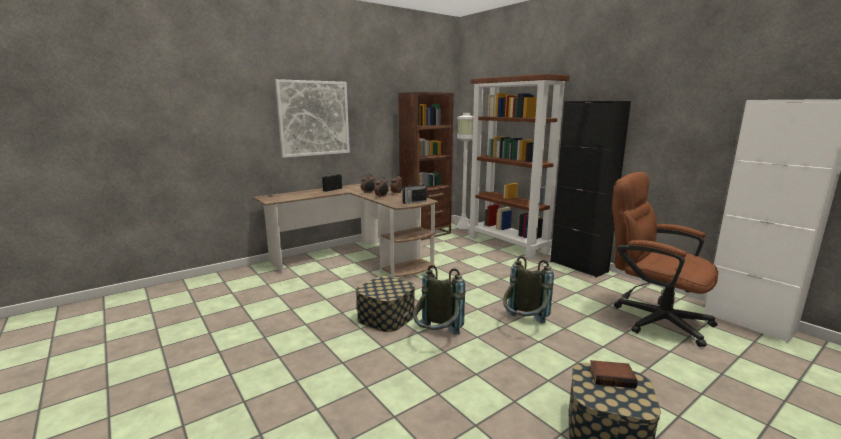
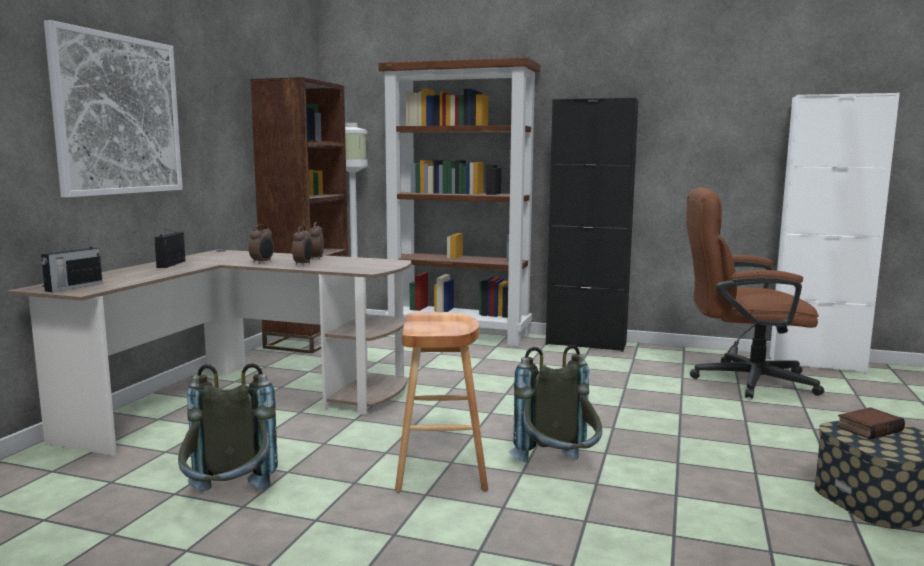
camera: 35 degrees left, 5 degrees down
storage box [356,276,415,332] -> brown stool [395,312,488,492]
radio [402,181,427,204] -> radio moved to [41,239,103,292]
grey backpack [503,256,554,324] -> grey backpack moved to [178,363,278,491]

